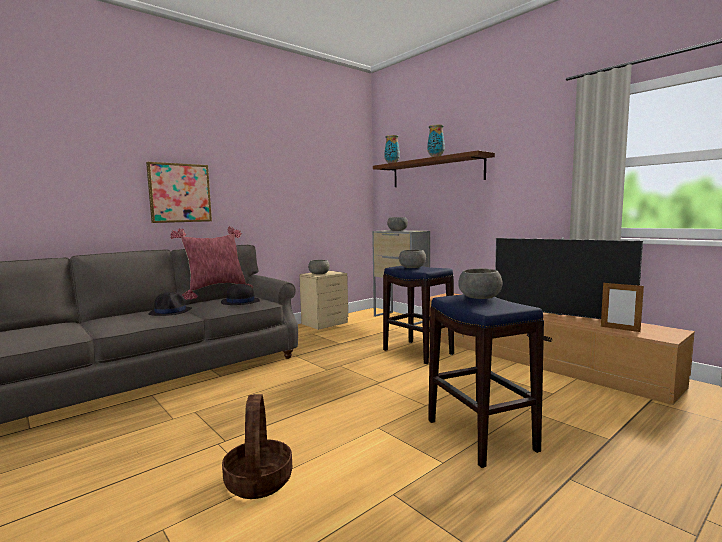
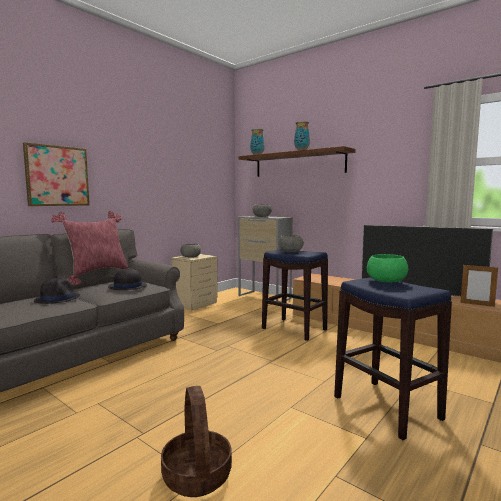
camera: 10 degrees left, 0 degrees up
grey bowl [458,268,503,299] -> green bowl [367,254,408,283]

